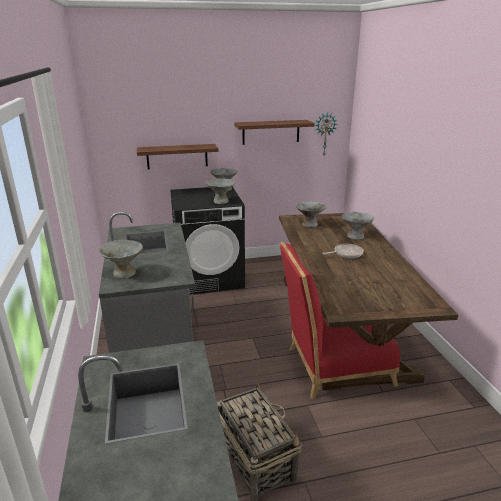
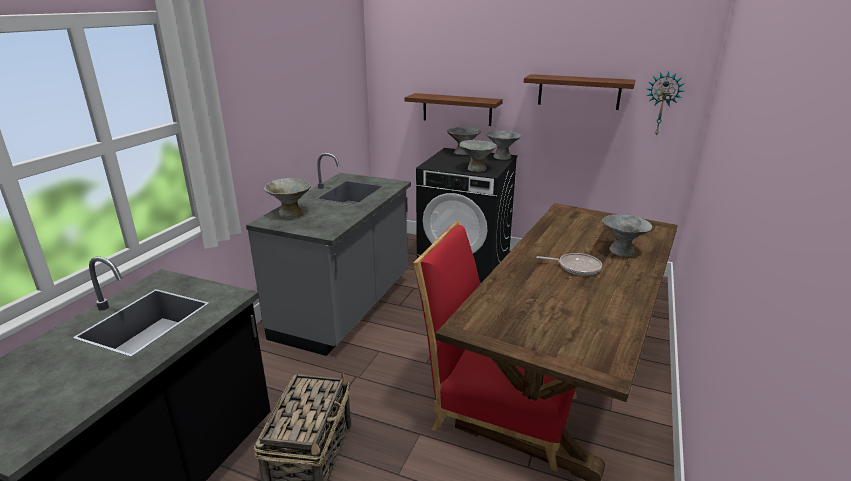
camera: 35 degrees right, 0 degrees up
grey bowl [296,201,327,227] -> grey bowl moved to [447,127,481,155]

